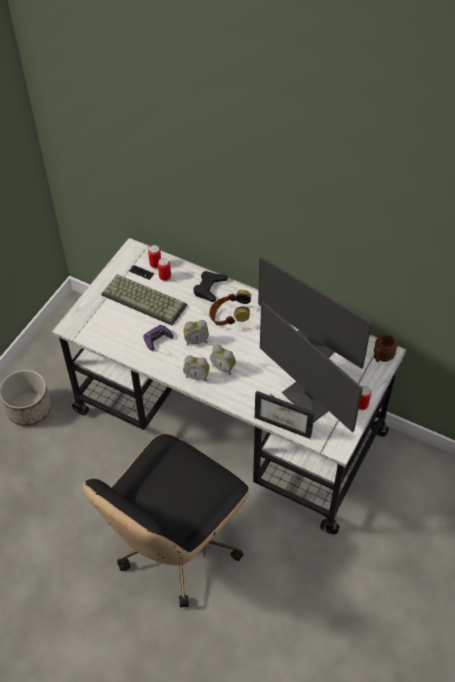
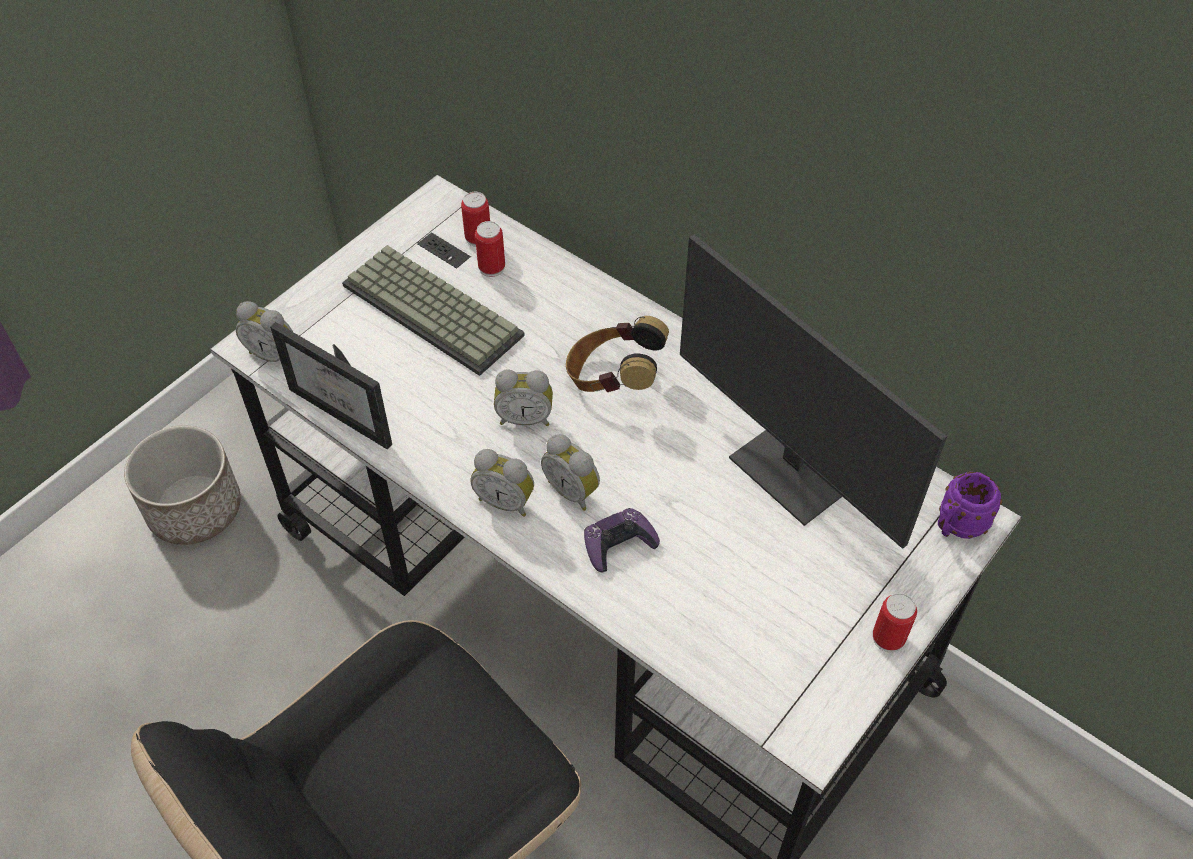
camera: 10 degrees right, 0 degrees up
purple game controller [143,325,174,351] -> purple game controller moved to [584,508,660,573]
black game controller [194,271,228,302] -> none
picture frame [255,391,315,439] -> picture frame moved to [270,322,392,449]
monitor [260,302,363,432] -> none
brown mug [374,334,398,362] -> purple mug [938,472,1002,539]
none -> alarm clock [236,301,293,362]

